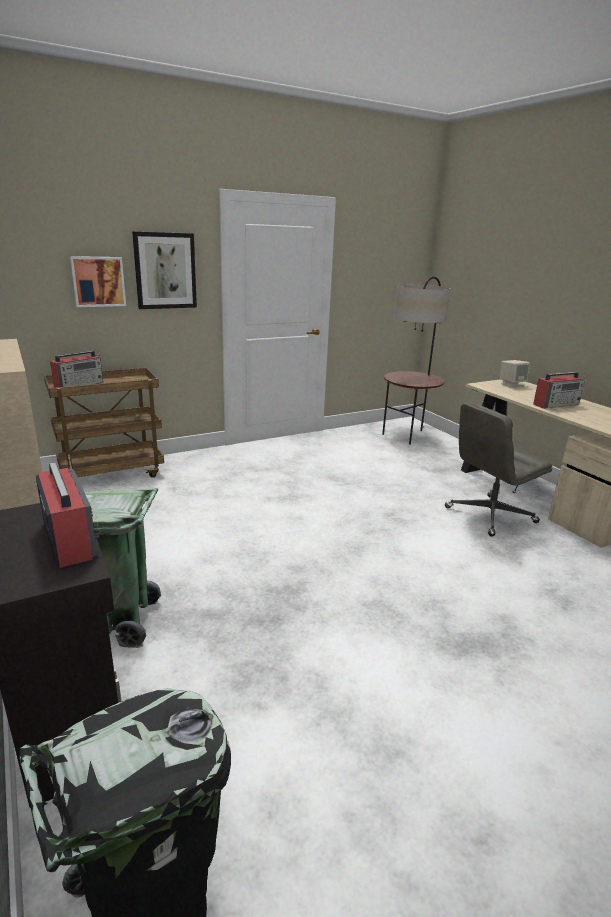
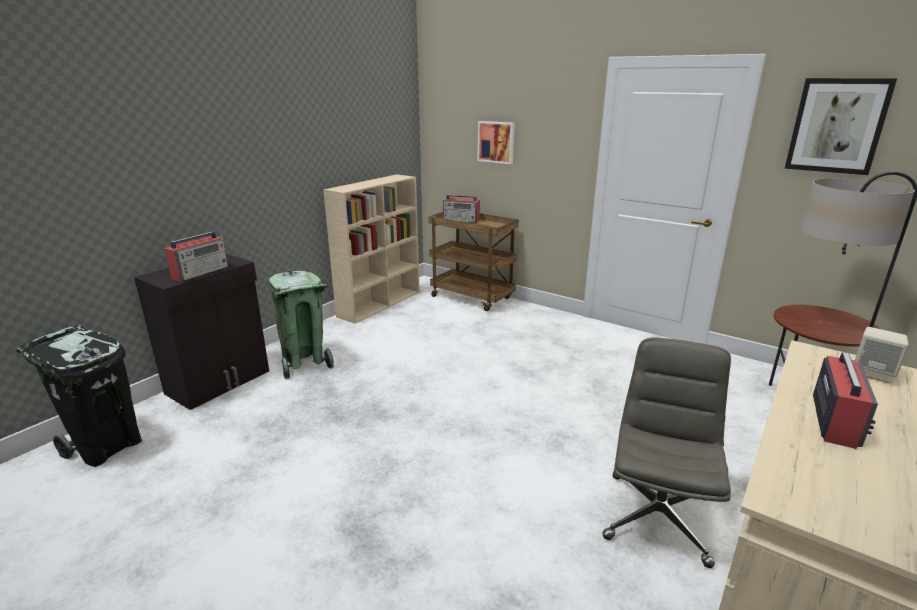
camera: 65 degrees right, 0 degrees up
picture [132,231,197,309] -> picture moved to [785,78,897,175]
grey office chair [445,402,552,537] -> grey office chair turned 75 degrees clockwise [603,337,731,568]
radio [533,372,586,409] -> radio turned 105 degrees counterclockwise [813,351,878,449]

